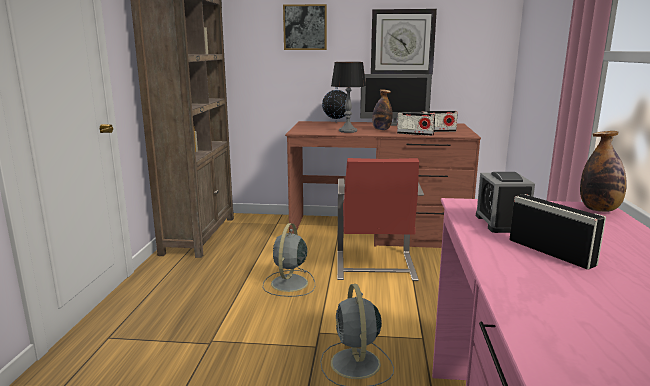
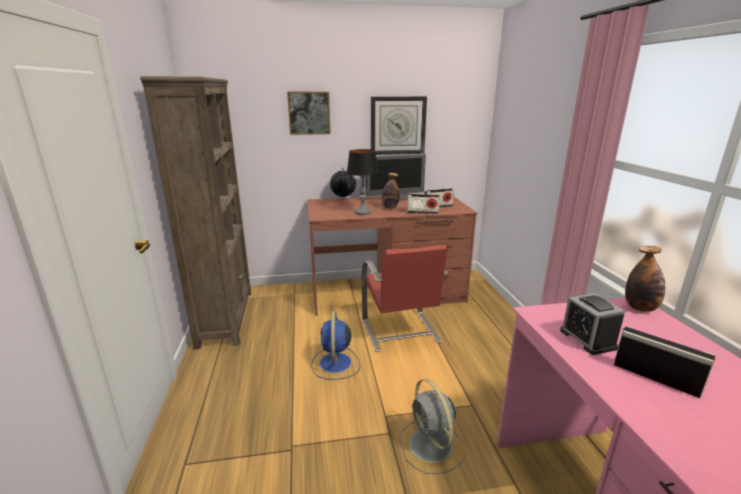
camera: 15 degrees left, 5 degrees up
grey fan [263,223,315,297] -> blue fan [311,310,360,380]

